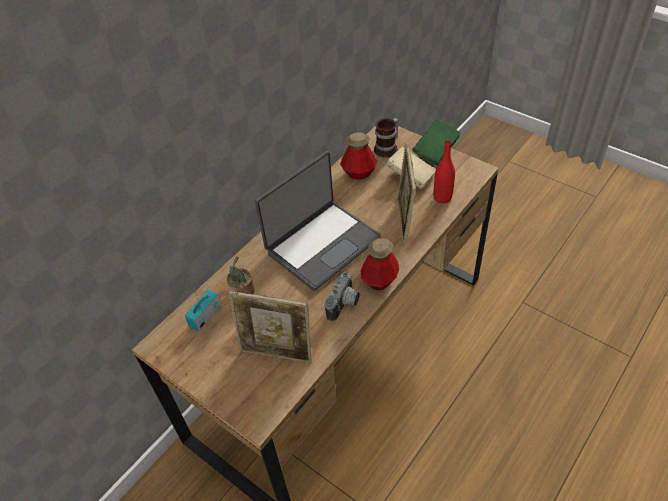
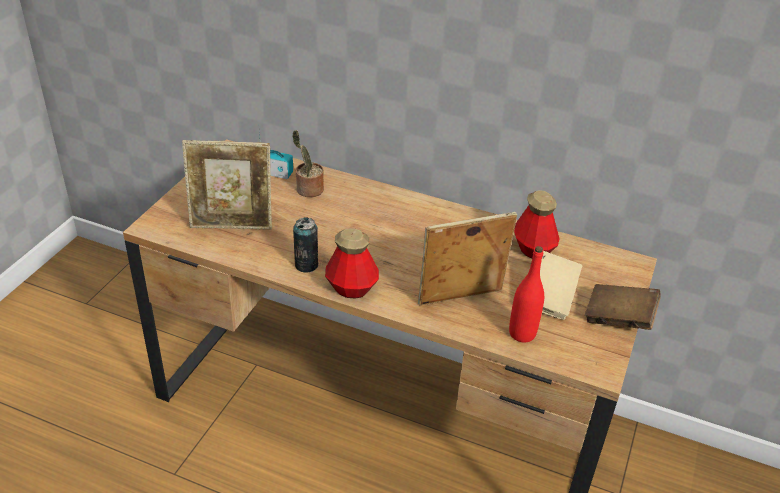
camera: 70 degrees right, 10 degrees down
picture frame [229,291,312,363] -> picture frame turned 90 degrees counterclockwise [182,140,272,230]
laptop [255,151,381,291] -> none
camera [324,272,360,322] -> can [293,217,319,273]
mug [374,118,399,158] -> none
green book [412,119,461,165] -> brown book [585,284,661,330]

